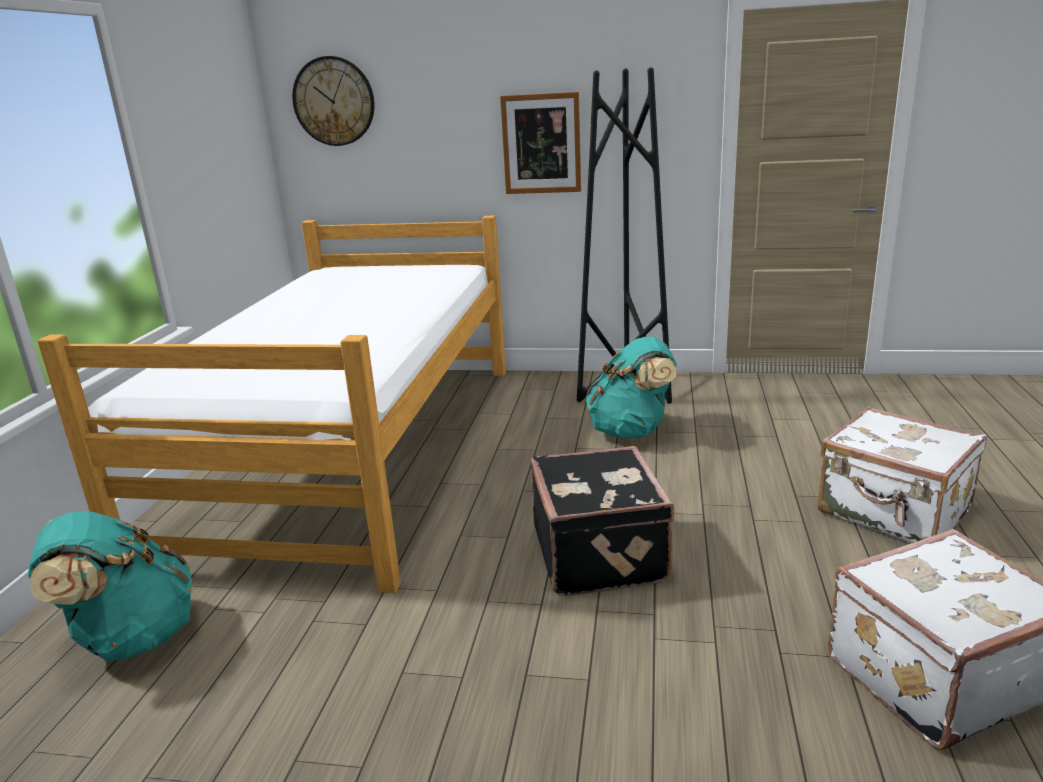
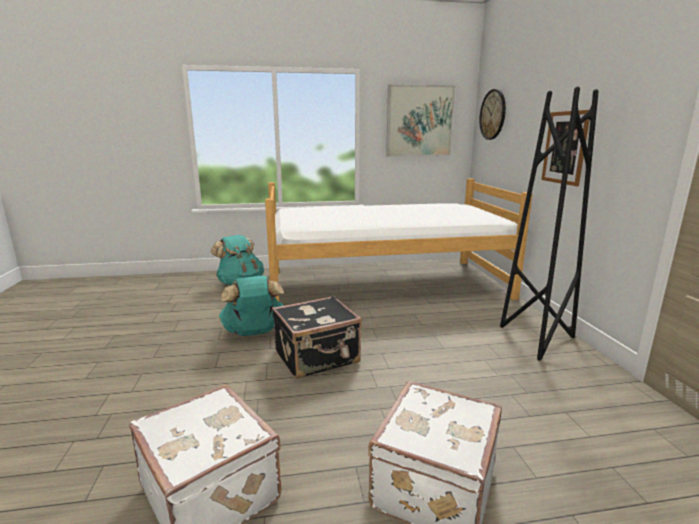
camera: 70 degrees right, 5 degrees down
turquoise backpack [586,337,677,439] -> turquoise backpack moved to [219,276,284,336]
none -> picture [386,84,455,157]

